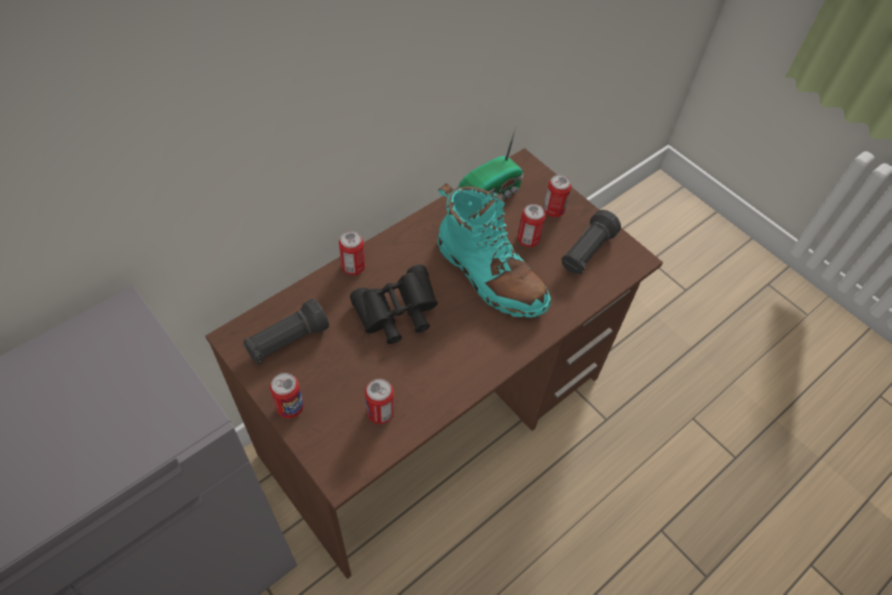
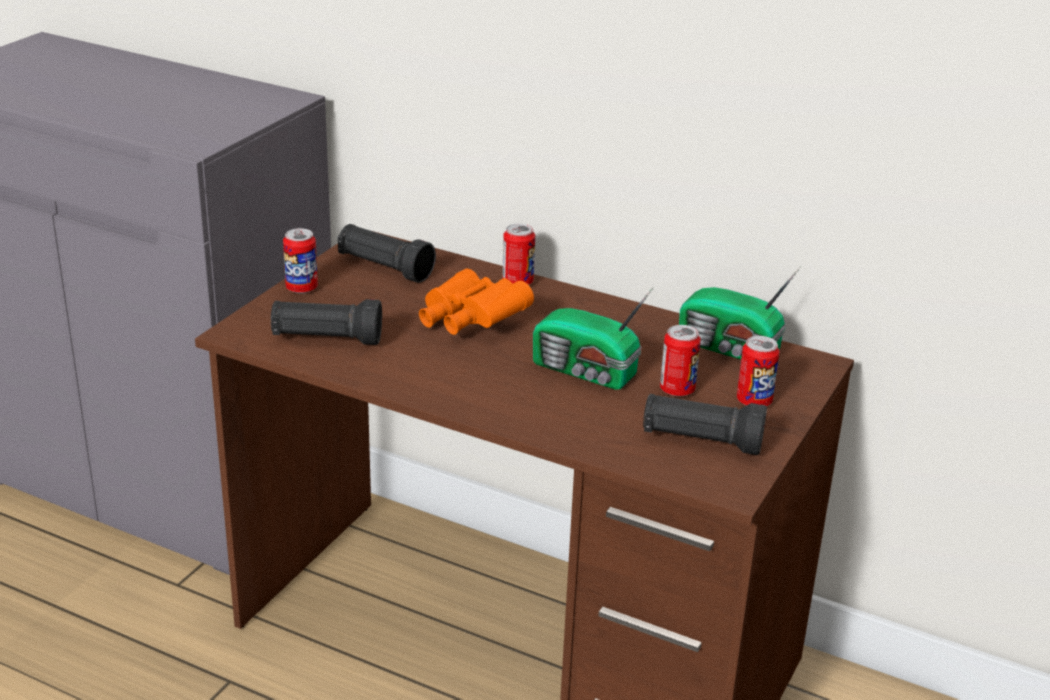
camera: 70 degrees right, 25 degrees down
black binoculars [350,265,438,344] -> orange binoculars [419,269,534,335]
can [365,379,394,424] -> black flashlight [271,299,382,345]
turquoise boot [438,183,551,317] -> radio [533,287,654,390]

